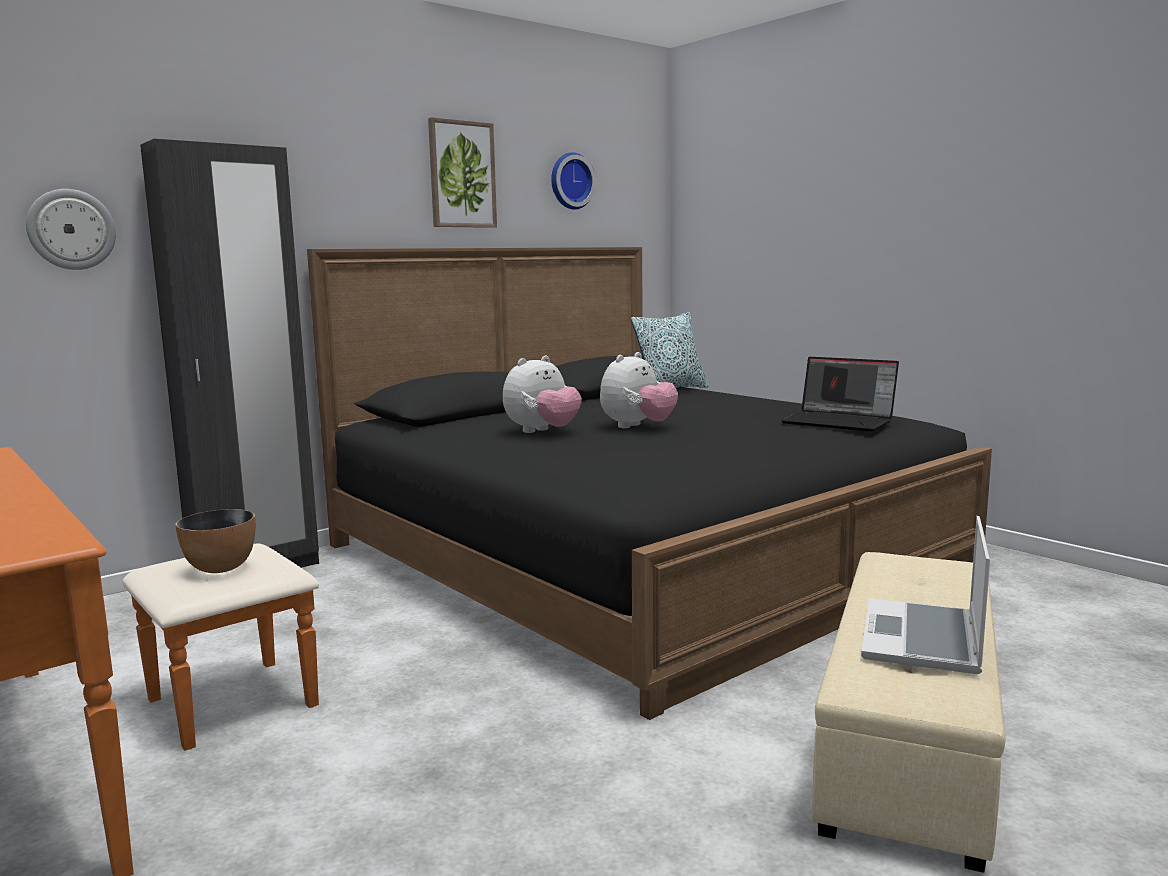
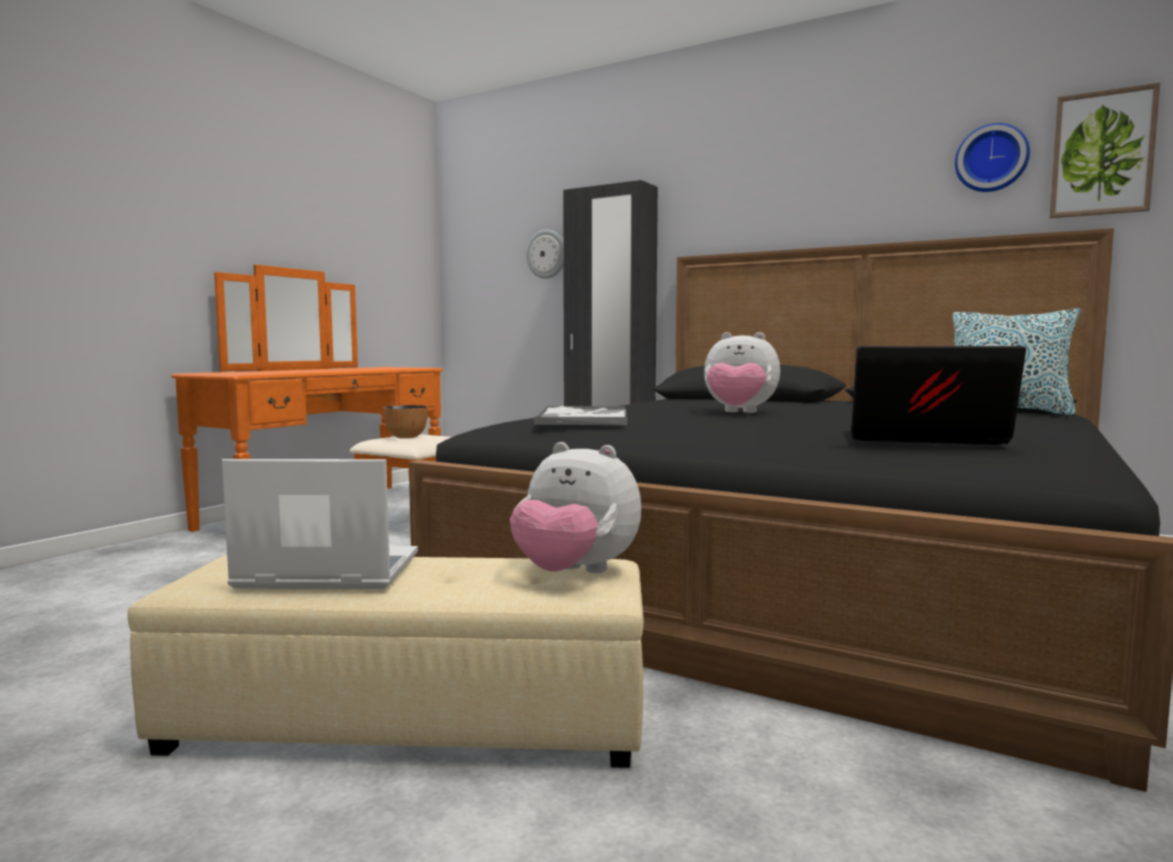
camera: 70 degrees right, 5 degrees down
picture [428,117,497,228] -> picture moved to [1050,83,1160,218]
plush toy [503,356,582,433] -> plush toy moved to [510,442,641,573]
laptop [781,357,899,432] -> laptop turned 90 degrees clockwise [844,346,1026,445]
none -> tray [534,406,627,425]

